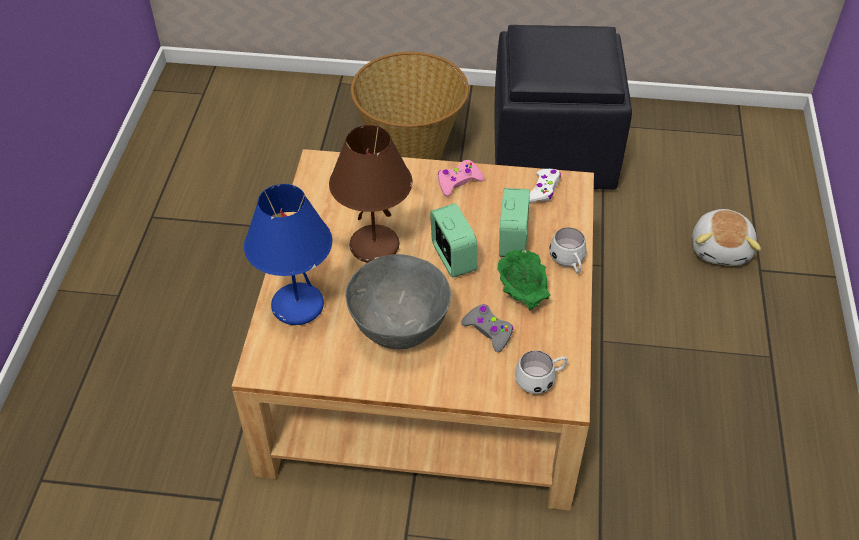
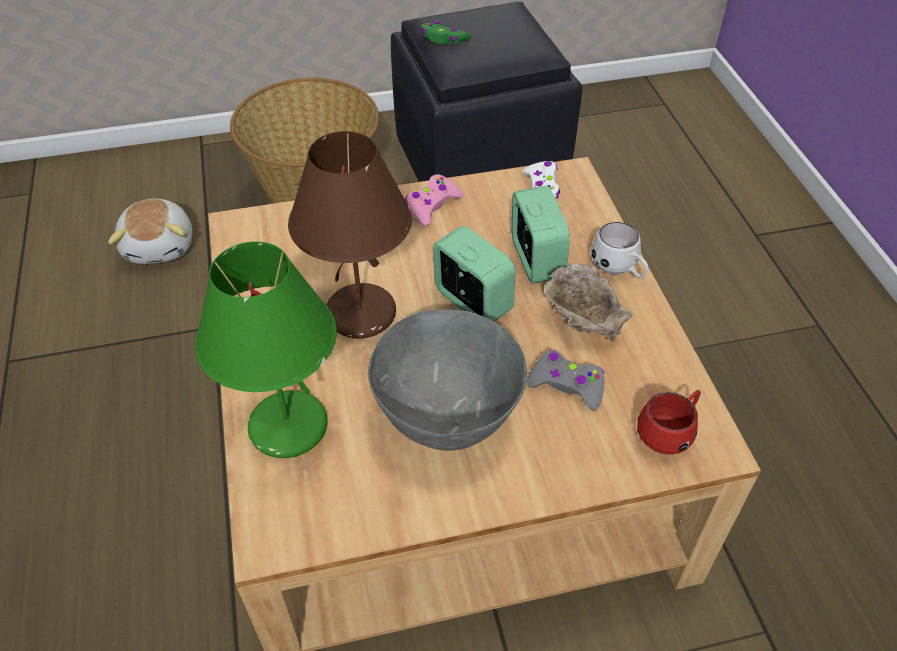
camera: 20 degrees left, 0 degrees up
blue table lamp [244,184,332,325] -> green table lamp [195,241,337,458]
green bowl [497,250,550,310] -> beige bowl [544,264,633,342]
white mug [515,350,568,394] -> red mug [637,390,701,455]
plush toy [692,209,761,266] -> plush toy moved to [108,198,192,264]
none -> green game controller [420,21,471,45]

